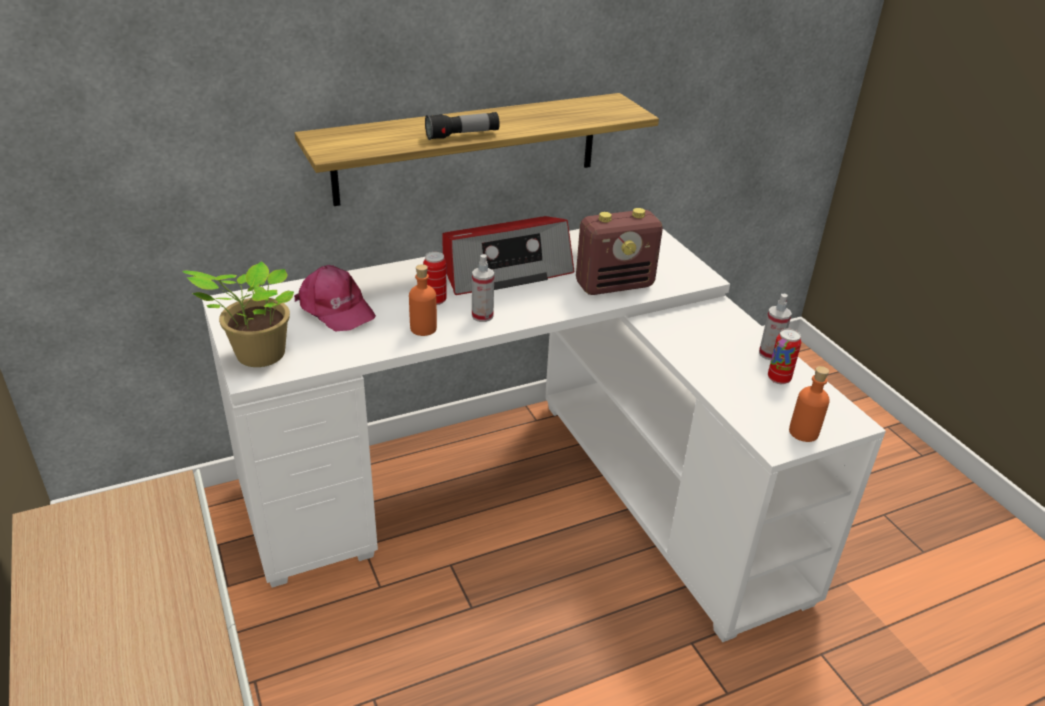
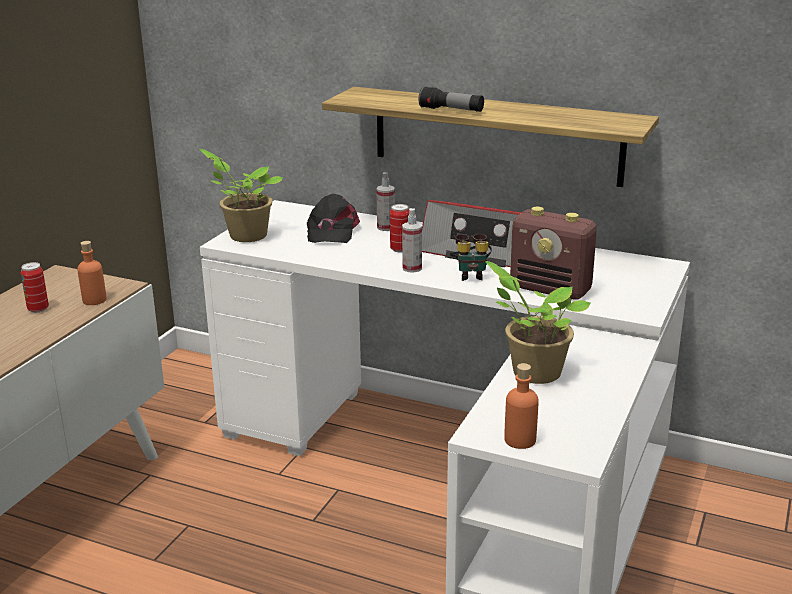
camera: 50 degrees right, 10 degrees down
pink cap [294,265,376,332] -> black cap [307,194,360,243]
orange bottle [409,264,437,336] -> orange bottle moved to [77,241,107,305]
spray bottle [759,294,792,360] -> spray bottle moved to [376,172,395,231]
can [768,329,801,384] -> can moved to [21,262,49,313]
none -> binoculars [450,234,492,281]
none -> potted plant [485,261,591,384]

